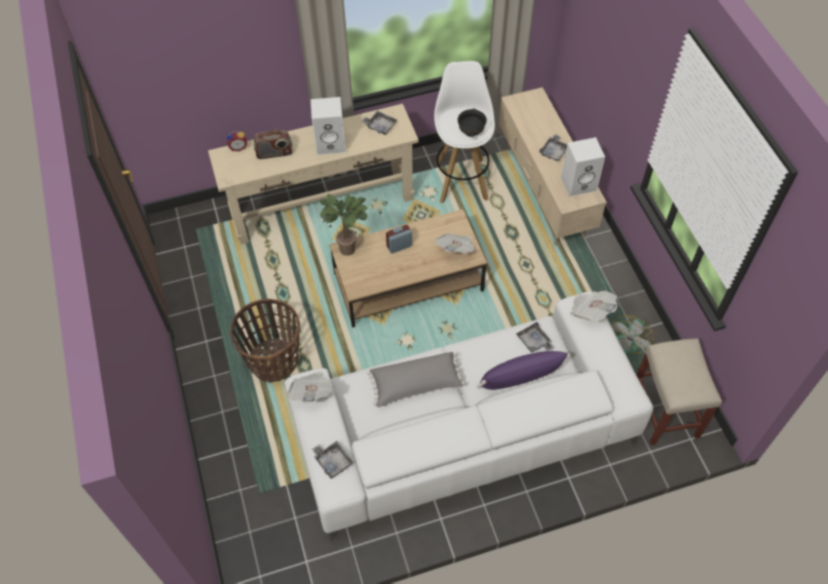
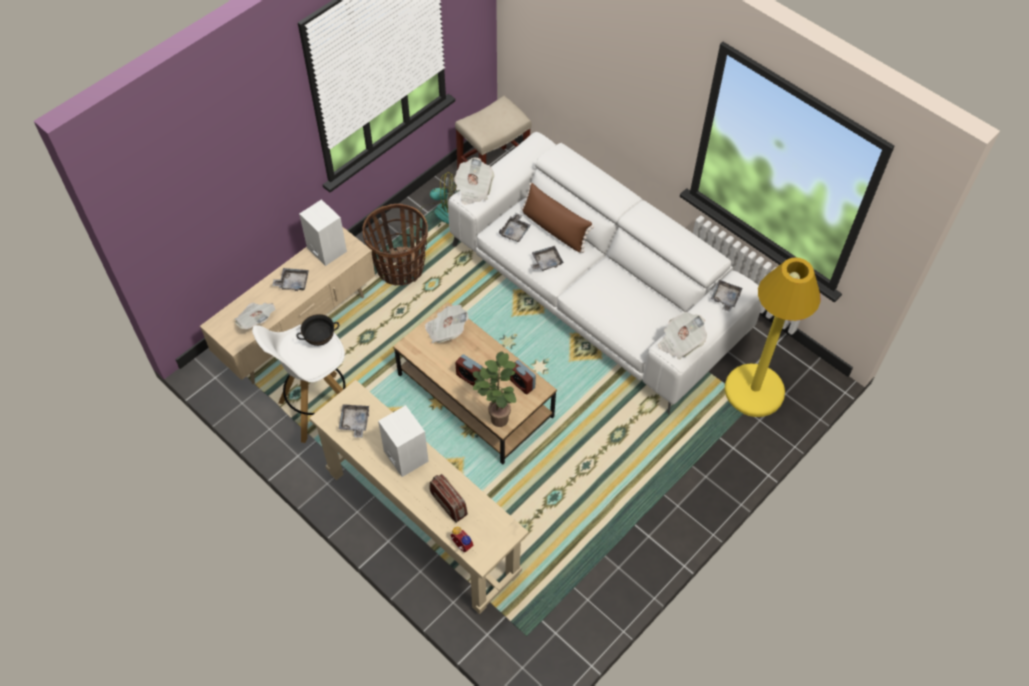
camera: 120 degrees left, 0 degrees up
basket [230,299,300,383] -> basket moved to [362,204,428,285]
grey pillow [367,352,465,407] -> none
purple pillow [477,351,571,390] -> brown pillow [521,183,594,253]
none -> newspaper [234,302,275,329]
none -> alarm clock [510,360,536,395]
none -> grey tray [531,246,564,271]
none -> yellow floor lamp [725,257,821,417]

